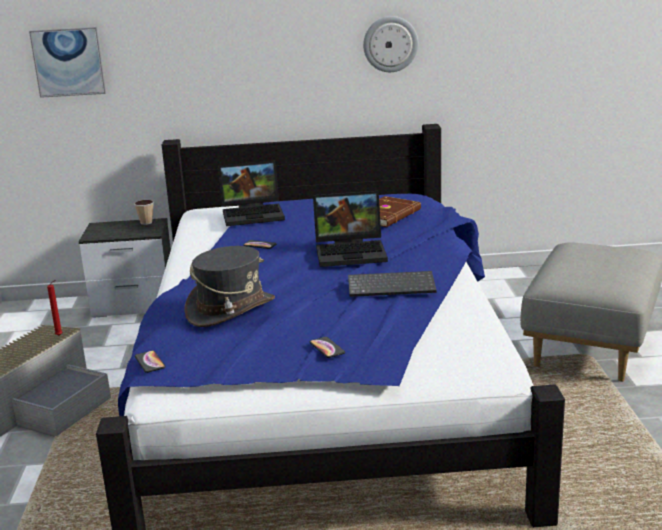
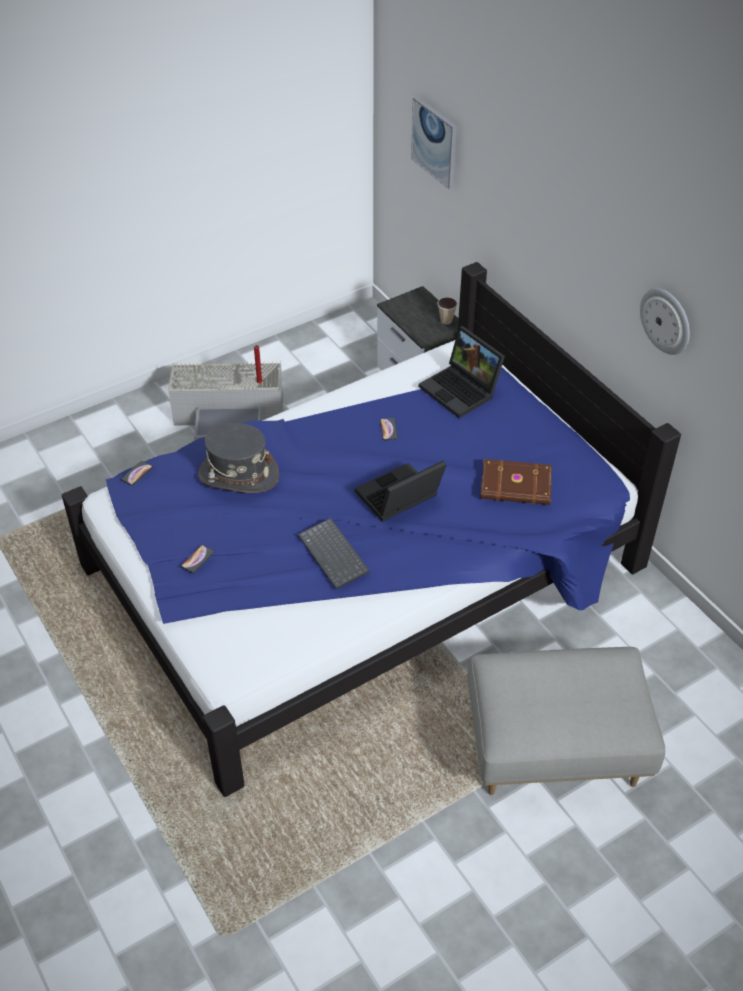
camera: 60 degrees right, 25 degrees up
laptop [313,191,388,267] -> laptop turned 90 degrees clockwise [355,460,446,522]

